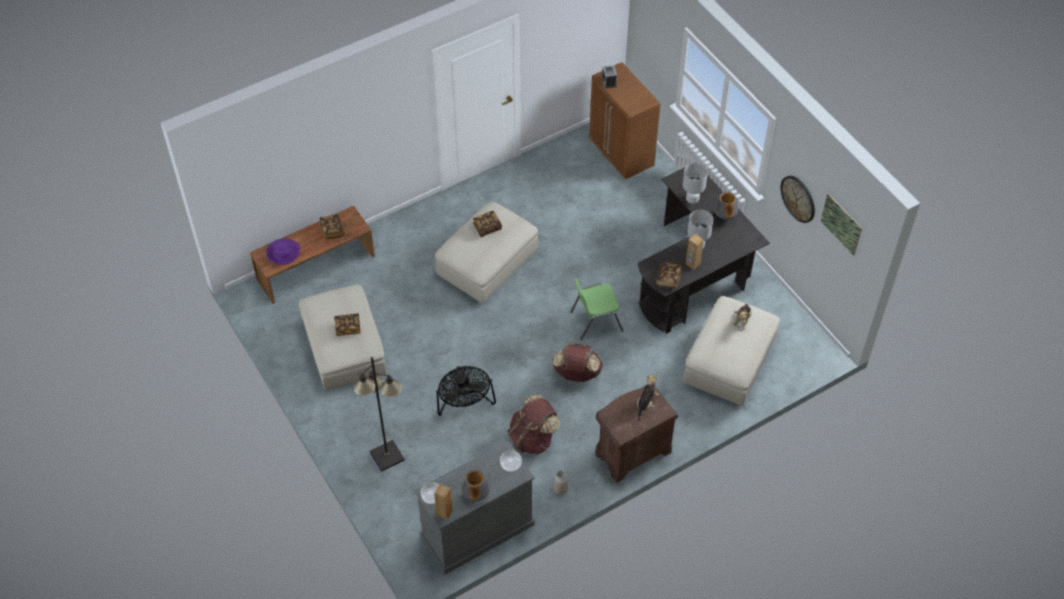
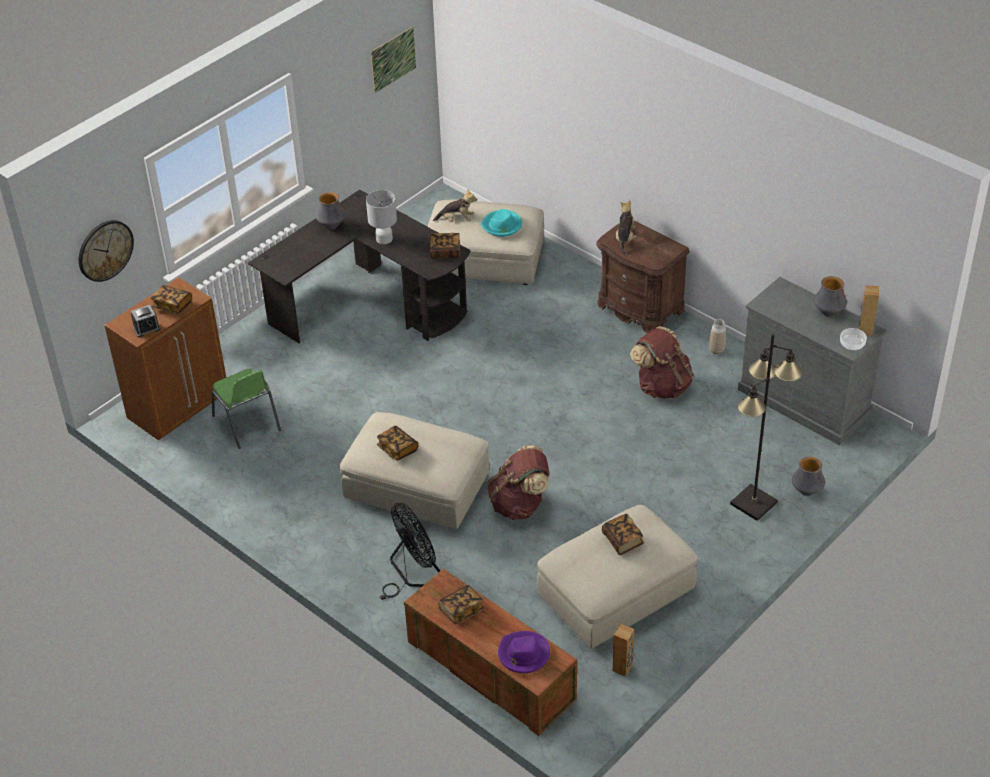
camera: 105 degrees left, 10 degrees down
black fan [436,366,496,416] -> black fan moved to [380,503,440,600]
bowl [500,450,522,472] -> none
brown backpack [552,343,603,382] -> brown backpack moved to [487,445,550,520]
green chair [570,278,623,340] -> green chair moved to [211,369,281,449]
plush toy [637,375,659,421] -> plush toy turned 90 degrees clockwise [616,200,637,255]
grey table lamp [683,163,708,204] -> none
brown speaker [686,234,704,270] -> brown speaker moved to [613,624,634,677]
wall clock [781,176,815,223] -> wall clock moved to [79,220,134,282]
none -> book [151,285,192,314]
none -> turquoise hat [480,209,522,237]
none -> vase [792,457,825,496]

